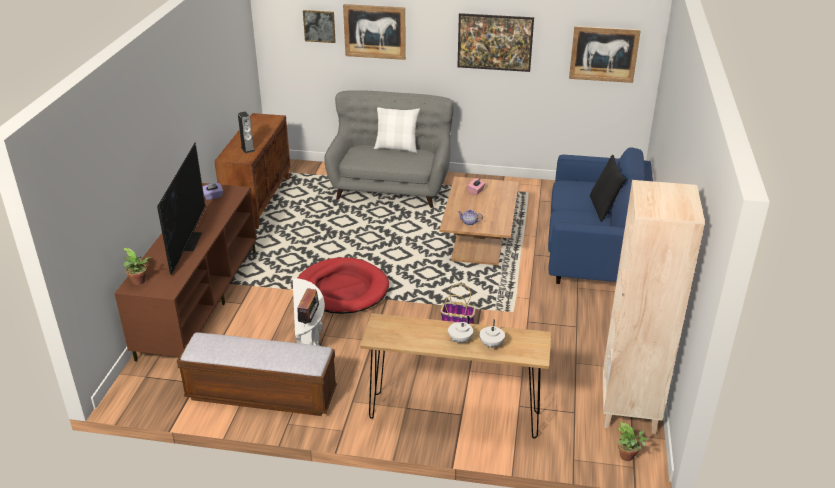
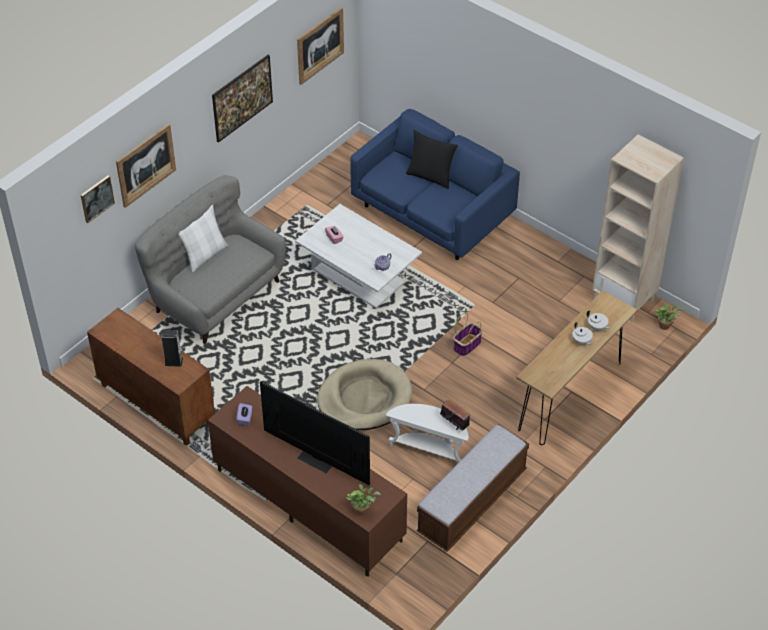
camera: 60 degrees left, 15 degrees up
red dog bed [298,257,389,314] -> beige dog bed [317,359,412,430]
brown coffee table [439,176,519,265] -> white coffee table [295,204,422,308]

